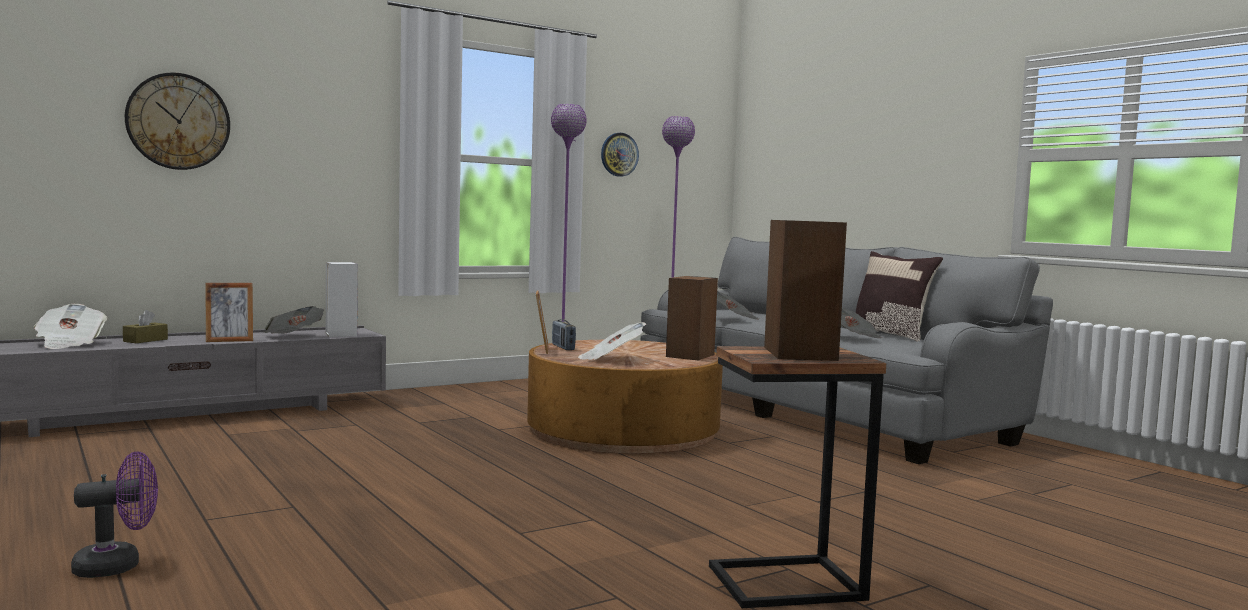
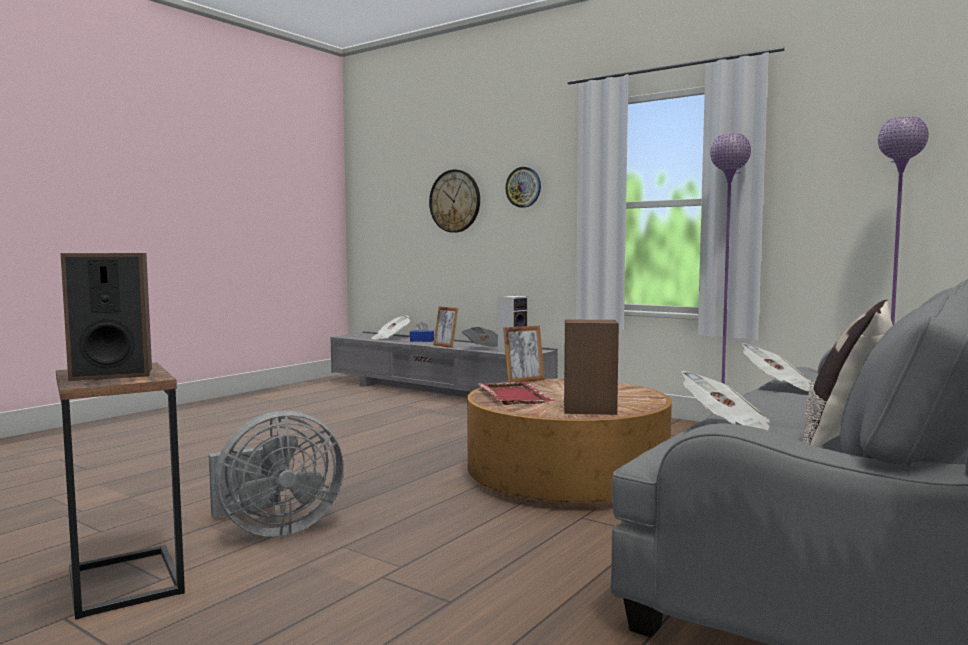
camera: 70 degrees right, 0 degrees up
purple fan [71,452,158,578] -> none
brown tissue box [123,310,168,343] -> blue tissue box [410,322,434,342]
radio [552,319,576,350] -> none
newspaper [578,322,646,360] -> red tray [478,382,555,405]
wall clock [601,133,639,177] -> wall clock moved to [505,167,541,208]
none -> grey fan [209,411,344,537]

